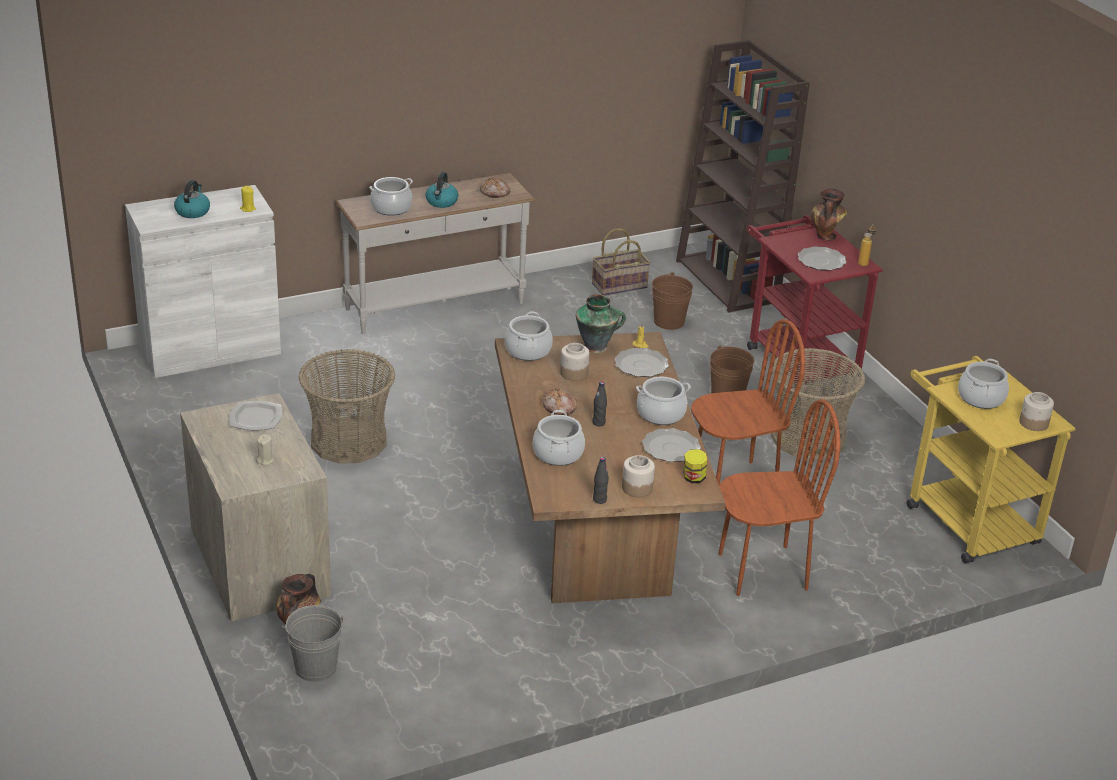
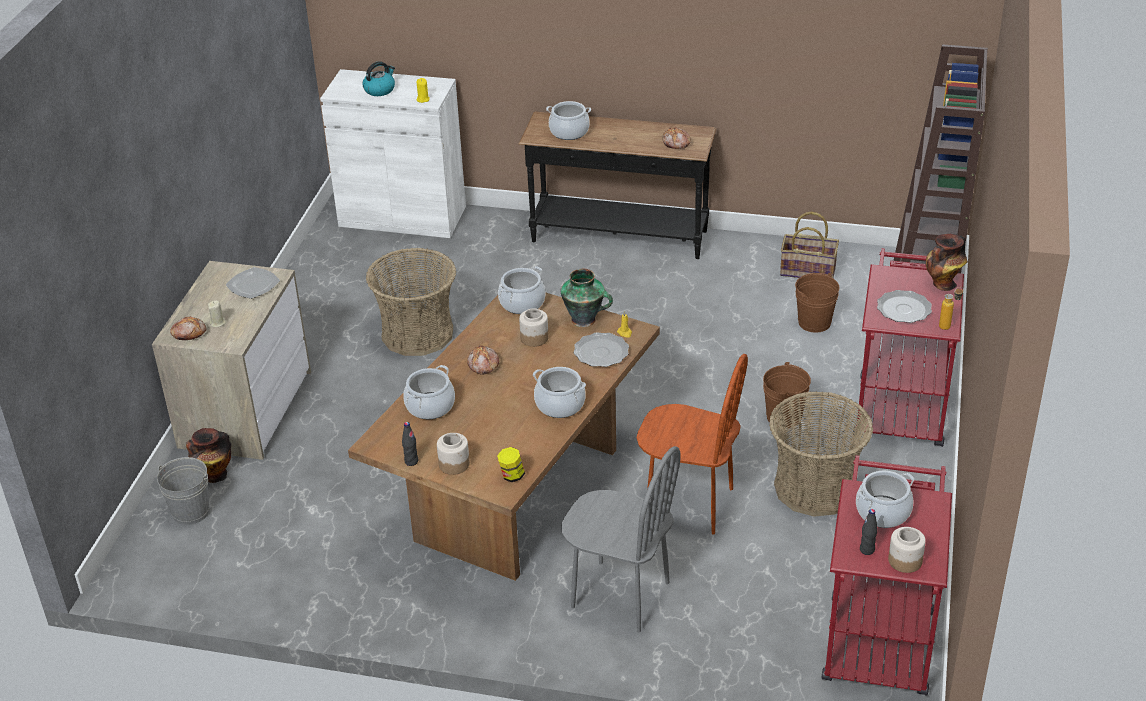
camera: 40 degrees right, 5 degrees up
white console table [335,173,536,334] -> black console table [519,112,716,259]
kettle [425,172,458,208] -> none
black bottle [592,382,607,426] -> black bottle moved to [860,509,878,555]
plate [642,428,701,462] -> none
brown chair [718,399,841,596] -> grey chair [561,446,681,632]
yellow cart [907,356,1076,564] -> red cart [822,455,952,696]
none -> bread [170,316,207,340]

